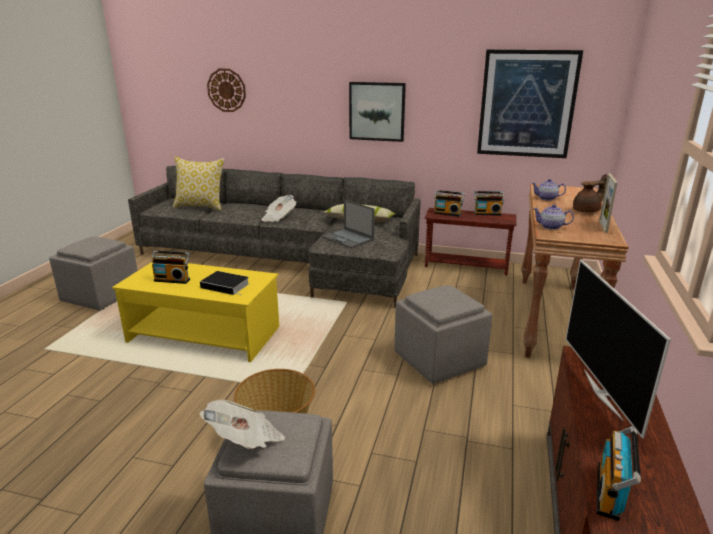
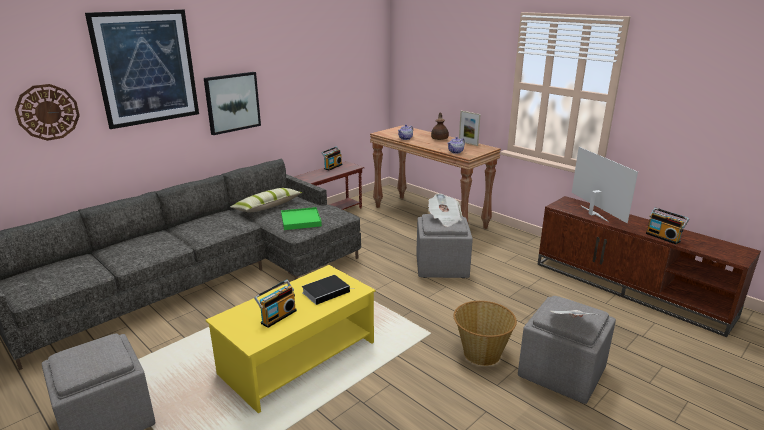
camera: 60 degrees left, 0 degrees up
pillow [173,157,224,211] -> none
newspaper [261,195,296,222] -> newspaper moved to [428,193,462,227]
laptop [322,200,374,248] -> green tray [281,207,322,230]
radio [434,190,465,217] -> none
picture [477,49,583,158] -> picture moved to [85,9,199,129]
television [565,259,671,439] -> television turned 135 degrees counterclockwise [572,147,638,223]

